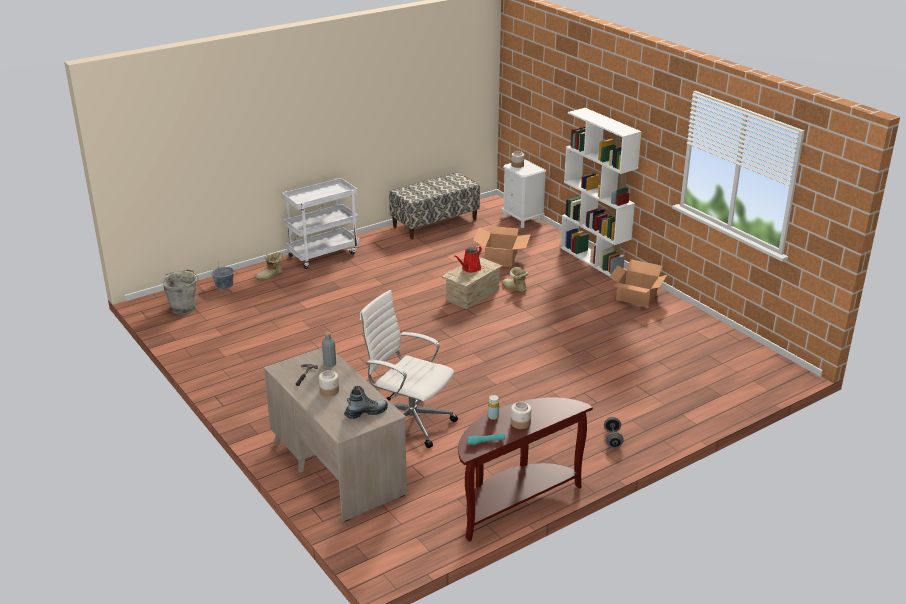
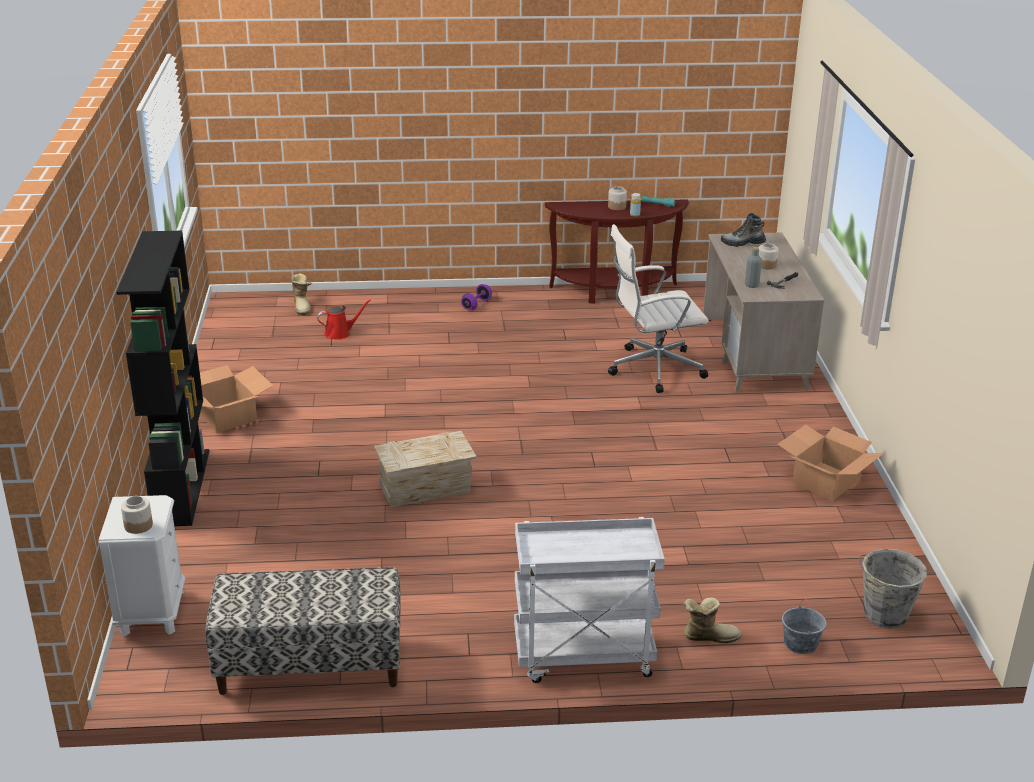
camera: 150 degrees left, 0 degrees up
white office chair [360,290,458,448] -> white office chair turned 105 degrees clockwise [608,224,709,393]
red watering can [454,246,482,273] -> red watering can moved to [317,299,371,340]
cardboard box [473,226,531,266] -> cardboard box moved to [777,425,884,501]
boot [502,267,528,292] -> boot moved to [292,273,312,316]
white bookcase [560,108,642,276] -> black bookcase [116,231,209,526]
grey dumbbell [604,417,624,448] -> purple dumbbell [461,284,492,310]

